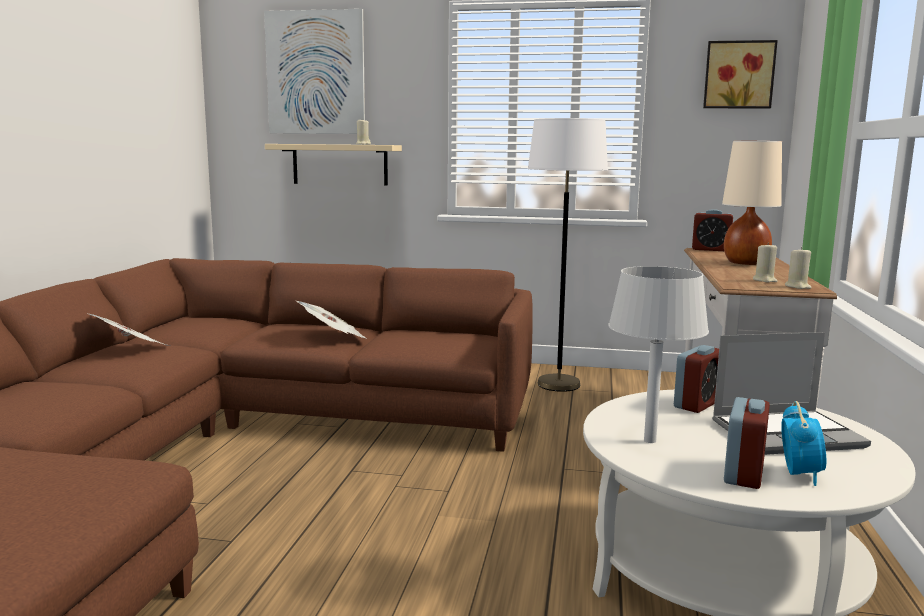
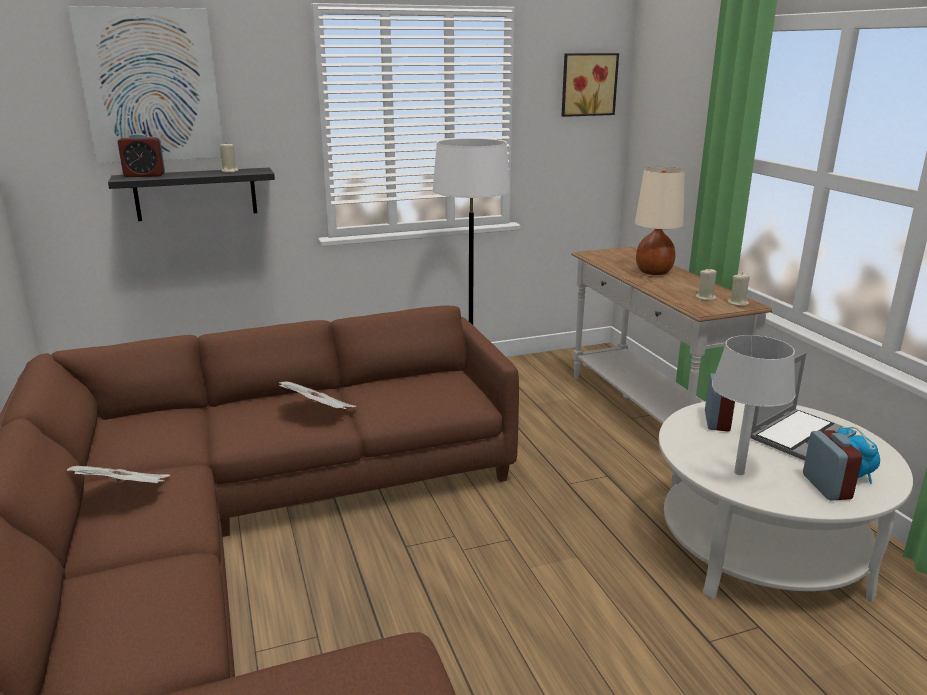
camera: 30 degrees left, 10 degrees up
beige shelf [265,144,402,186] -> black shelf [108,168,275,221]
alarm clock [692,209,733,251] -> alarm clock moved to [118,133,165,177]

